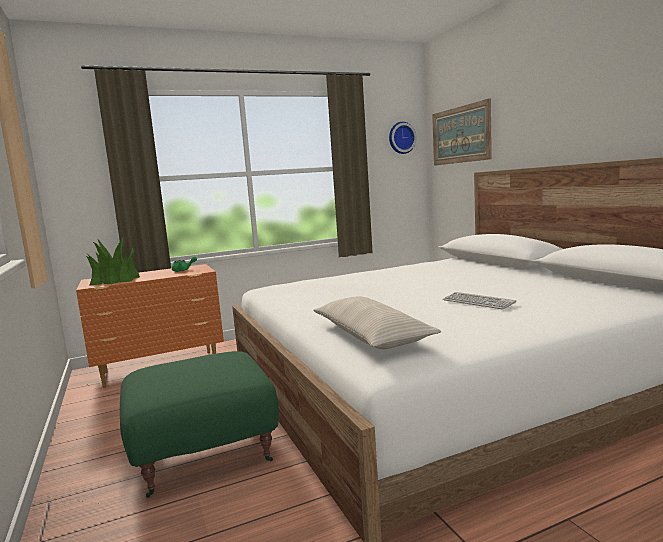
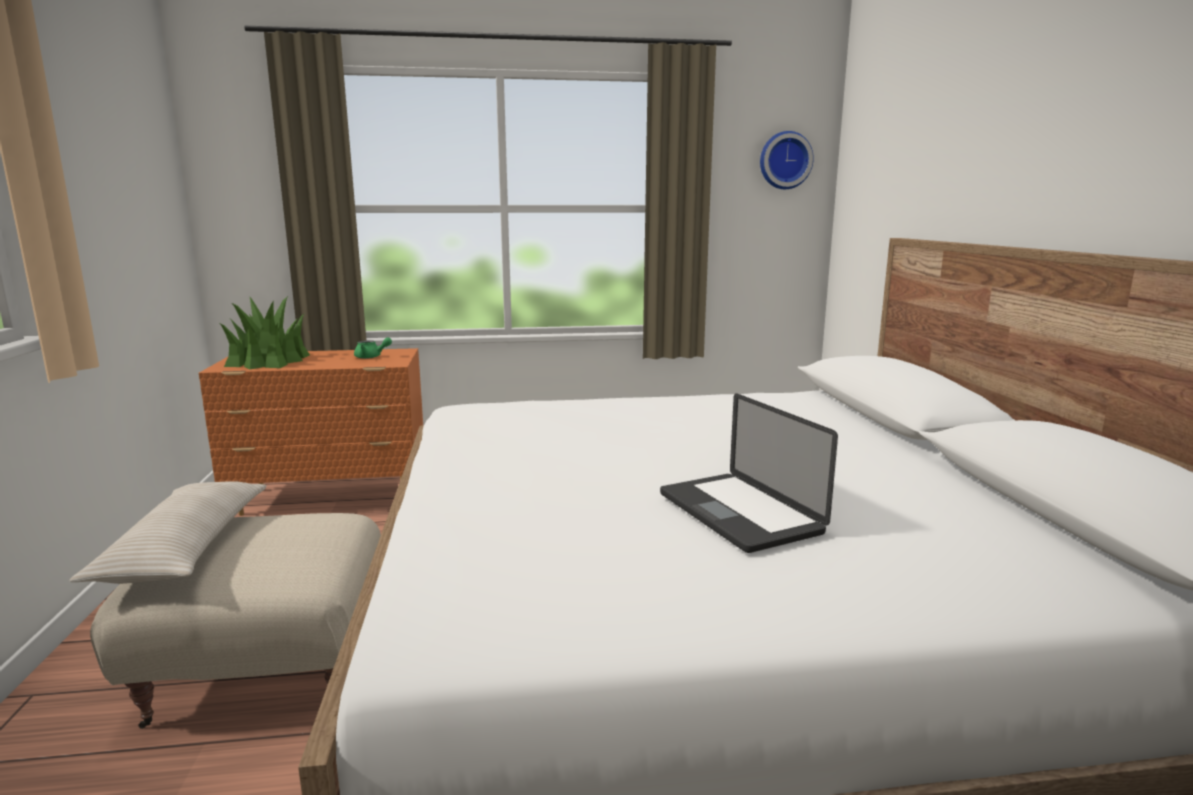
camera: 15 degrees right, 5 degrees up
green ottoman [120,351,279,498] -> beige ottoman [90,513,381,729]
beige pillow [313,296,441,349] -> beige pillow moved to [69,481,266,584]
picture [432,99,492,166] -> none
keyboard [443,292,516,309] -> laptop [660,393,838,553]

